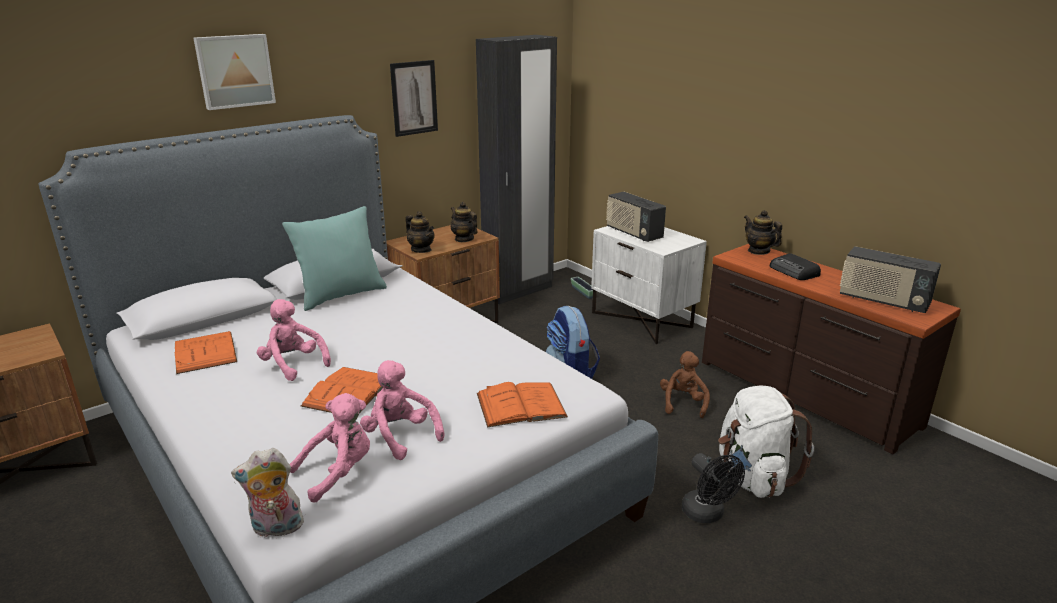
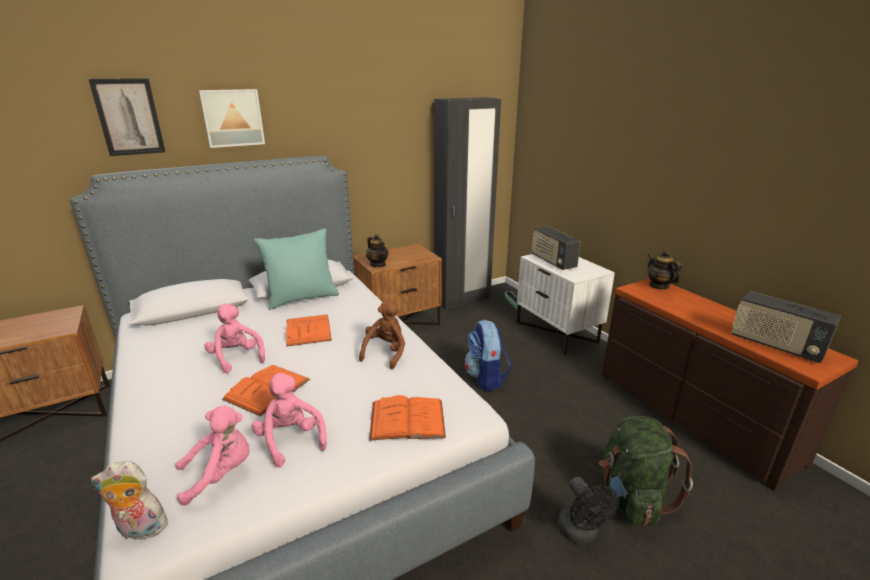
camera: 10 degrees right, 0 degrees up
orange book [175,331,237,374] -> orange book moved to [286,314,332,347]
picture [390,60,438,137] -> picture moved to [89,78,165,156]
teapot [450,202,477,242] -> none
brown plush toy [660,351,710,418] -> brown plush toy moved to [359,299,405,369]
white backpack [718,385,814,498] -> green backpack [599,416,693,526]
radio [770,253,821,280] -> none

